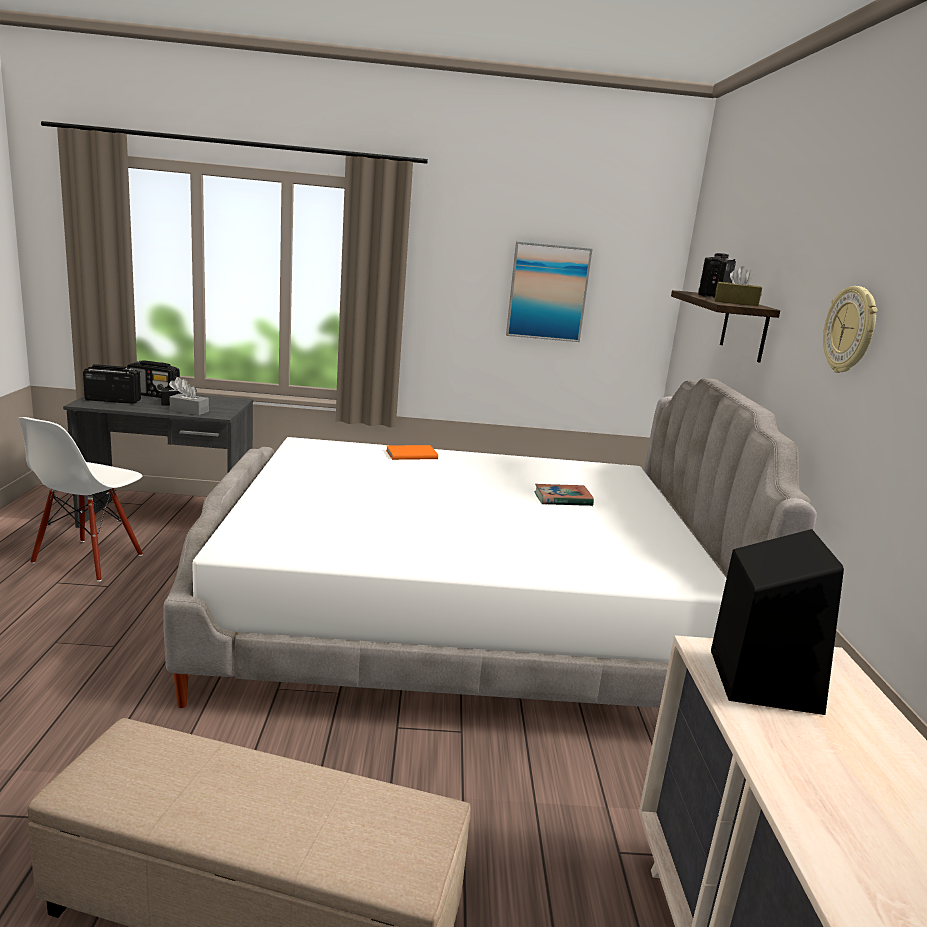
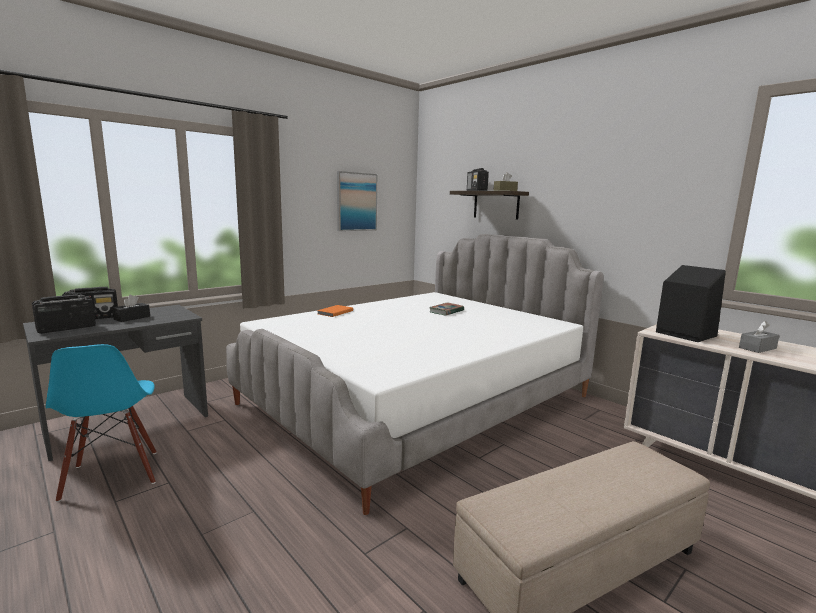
camera: 40 degrees left, 5 degrees down
white chair [18,417,143,582] -> blue chair [46,344,157,502]
grey tissue box [169,384,209,415] -> grey tissue box moved to [739,321,780,353]
wall clock [823,286,878,373] -> none

